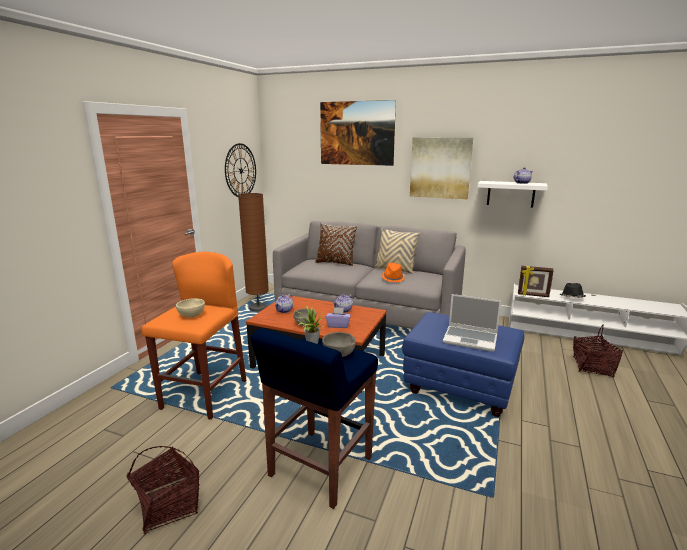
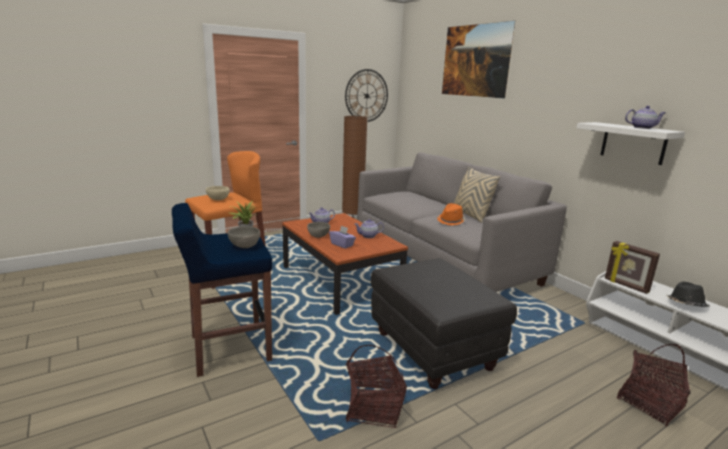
camera: 35 degrees right, 0 degrees up
basket [126,446,199,534] -> basket moved to [346,345,407,428]
brown pillow [315,223,357,266] -> none
blue ottoman [402,312,525,417] -> black ottoman [371,258,517,389]
picture [410,138,473,199] -> none
laptop [443,294,501,352] -> none

